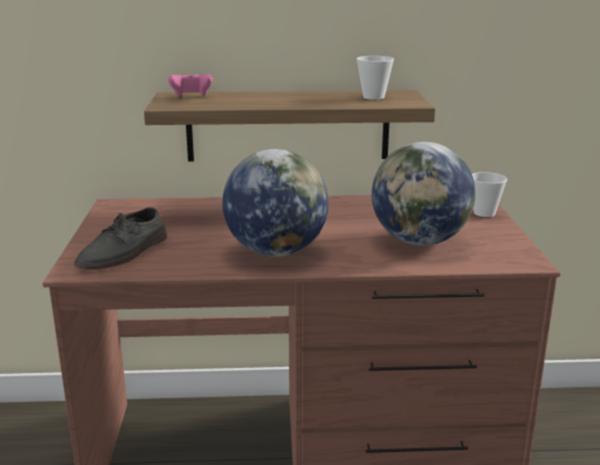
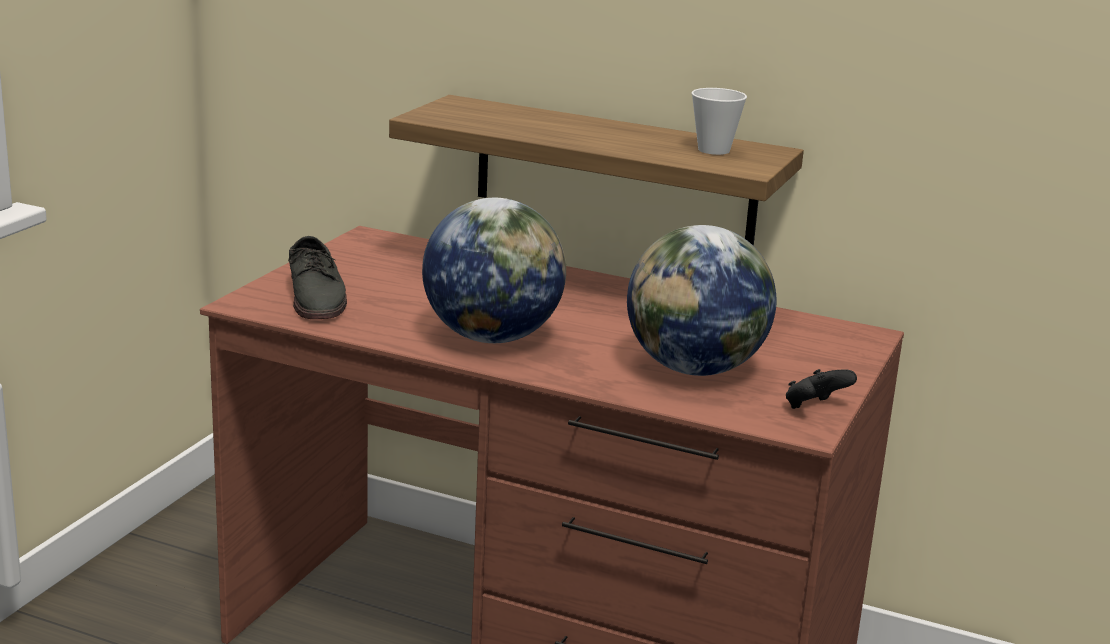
camera: 25 degrees right, 0 degrees up
grey shoe [74,207,167,270] -> grey shoe turned 75 degrees counterclockwise [288,236,347,319]
pink game controller [168,74,213,97] -> none
cup [472,172,507,217] -> none
none -> black game controller [786,369,857,409]

